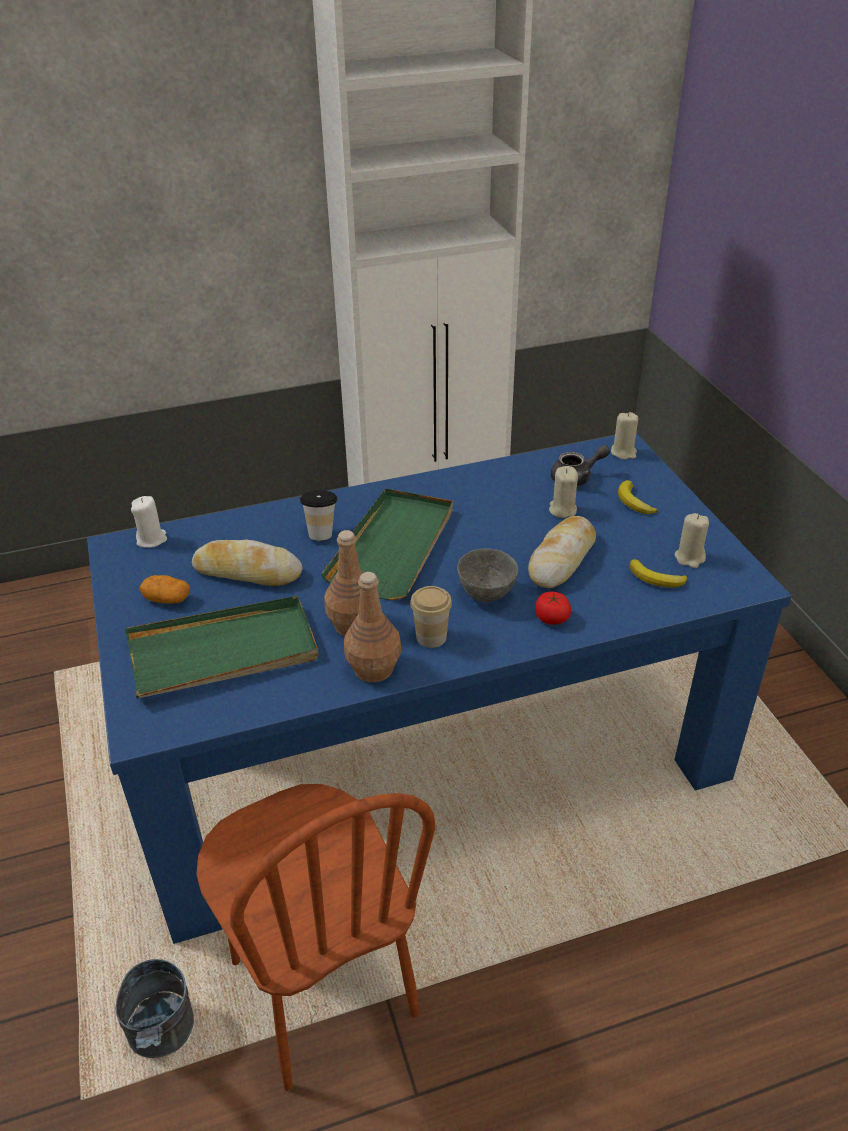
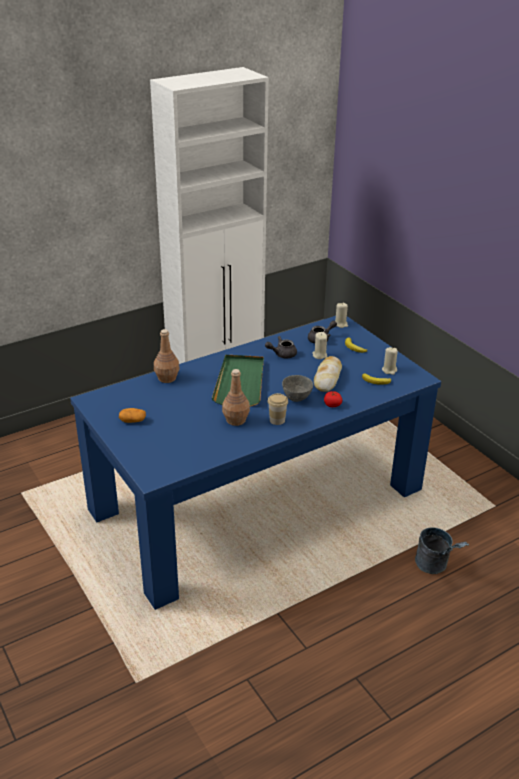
camera: 15 degrees left, 5 degrees down
grey bucket [115,959,194,1058] -> grey bucket moved to [415,527,469,574]
green tray [125,596,319,699] -> none
white candle [131,496,167,548] -> none
bread [192,539,302,586] -> none
brown chair [197,784,436,1091] -> none
cup [300,490,337,541] -> none
brown bottle [344,572,401,682] -> brown bottle moved to [154,329,180,383]
none -> grey teapot [265,336,297,359]

